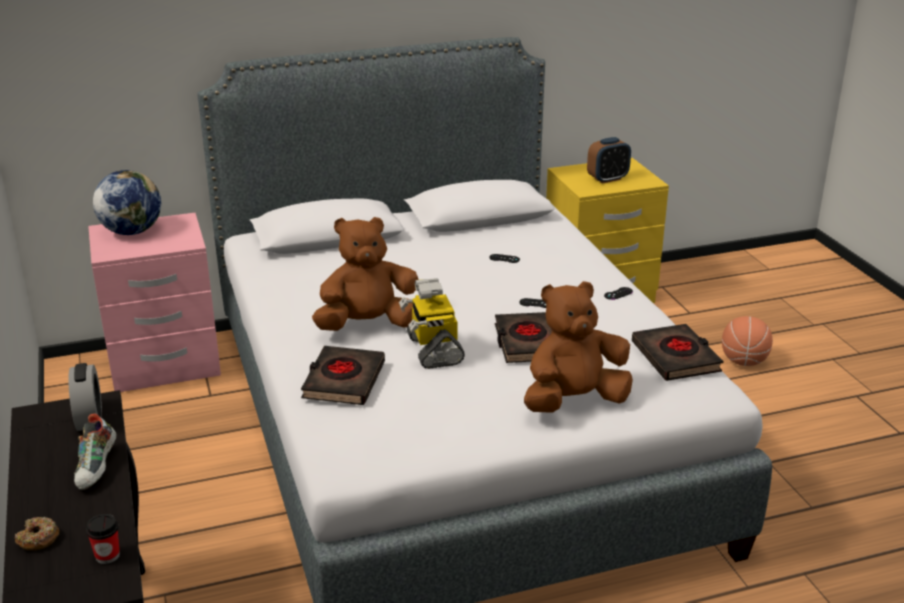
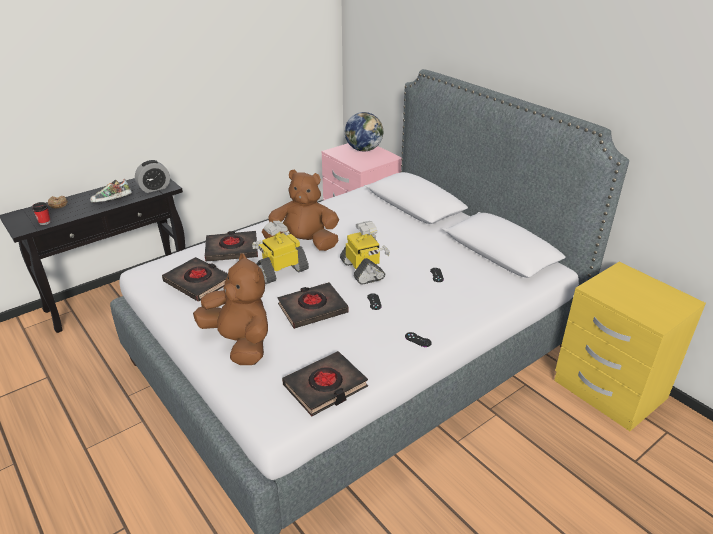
camera: 70 degrees right, 5 degrees up
brown plush toy [312,217,418,331] -> brown plush toy turned 45 degrees counterclockwise [262,169,339,251]
alarm clock [587,137,631,183] -> none
basketball [722,316,773,366] -> none
none -> black book [162,257,228,302]
none -> toy robot [340,221,390,285]

